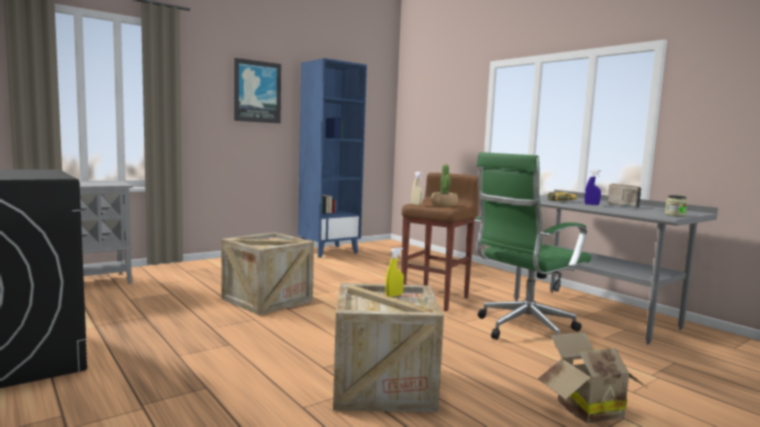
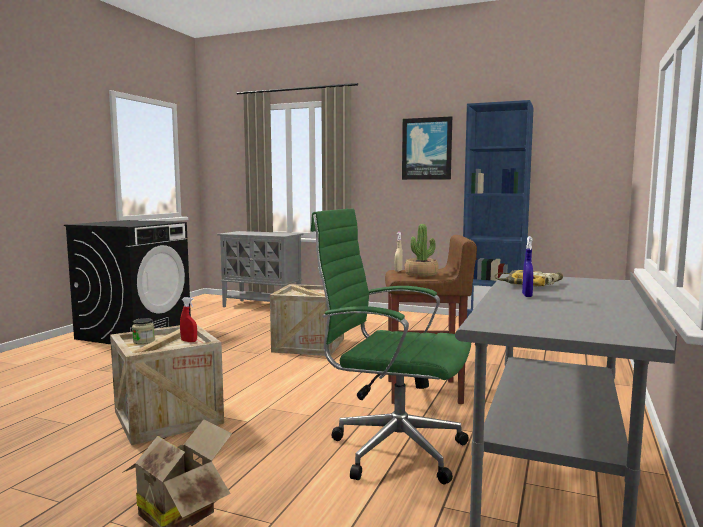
camera: 60 degrees right, 0 degrees up
yellow spray bottle [385,248,404,297] -> red spray bottle [180,297,197,342]
radio [608,184,641,207] -> none
jar [665,195,687,216] -> jar moved to [132,318,155,344]

